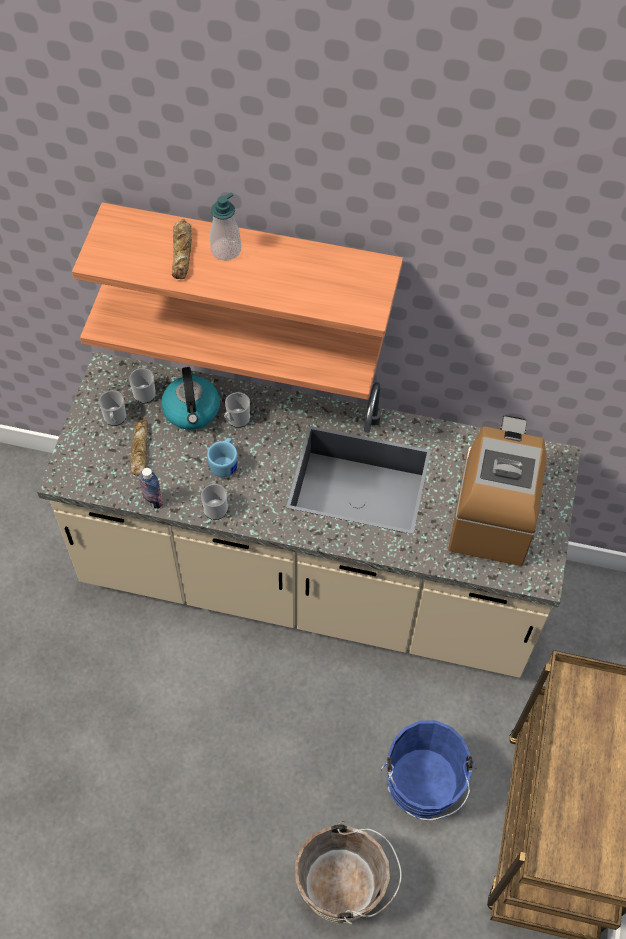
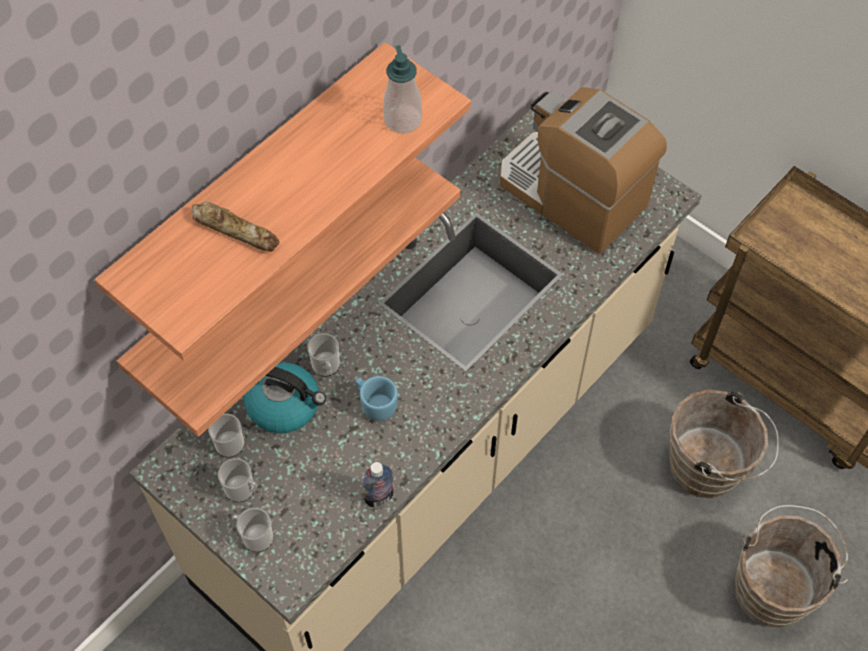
camera: 60 degrees left, 0 degrees up
bread [130,420,148,476] -> none
mug [201,481,228,520] -> mug moved to [232,508,273,552]
soap dispenser [210,193,241,261] -> soap dispenser moved to [383,45,422,133]
blue bucket [381,720,477,821] -> brown bucket [669,390,779,498]

